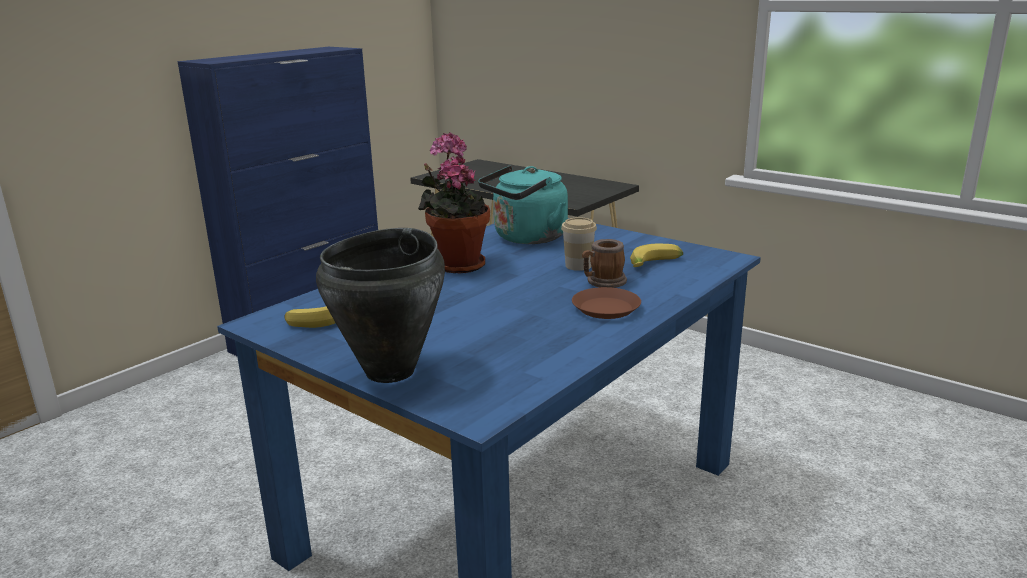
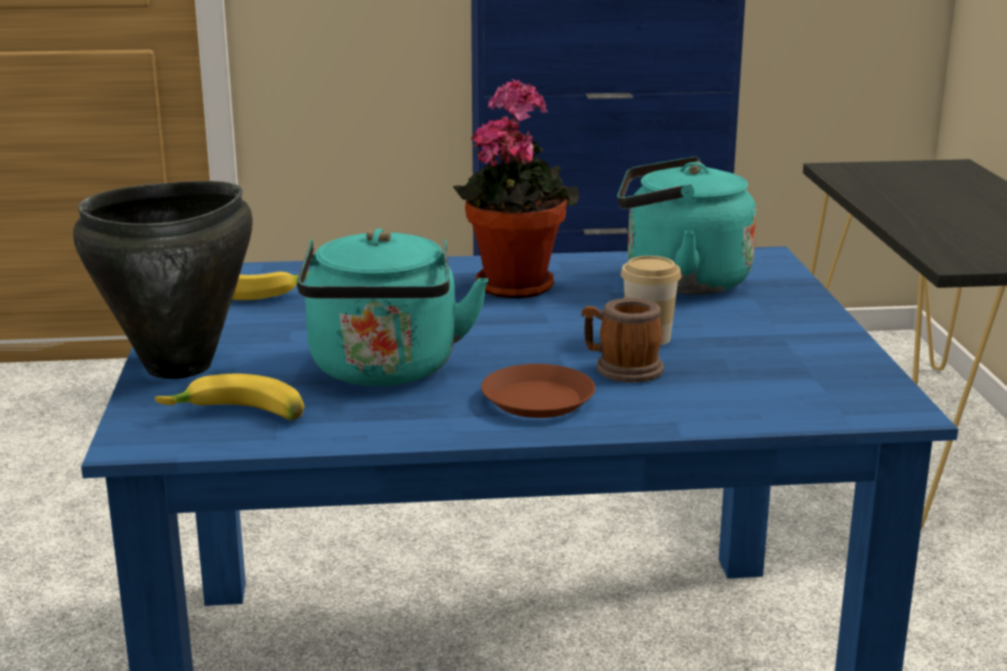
camera: 45 degrees right, 0 degrees up
banana [630,244,683,267] -> banana moved to [155,374,305,420]
none -> turquoise kettle [297,228,489,386]

